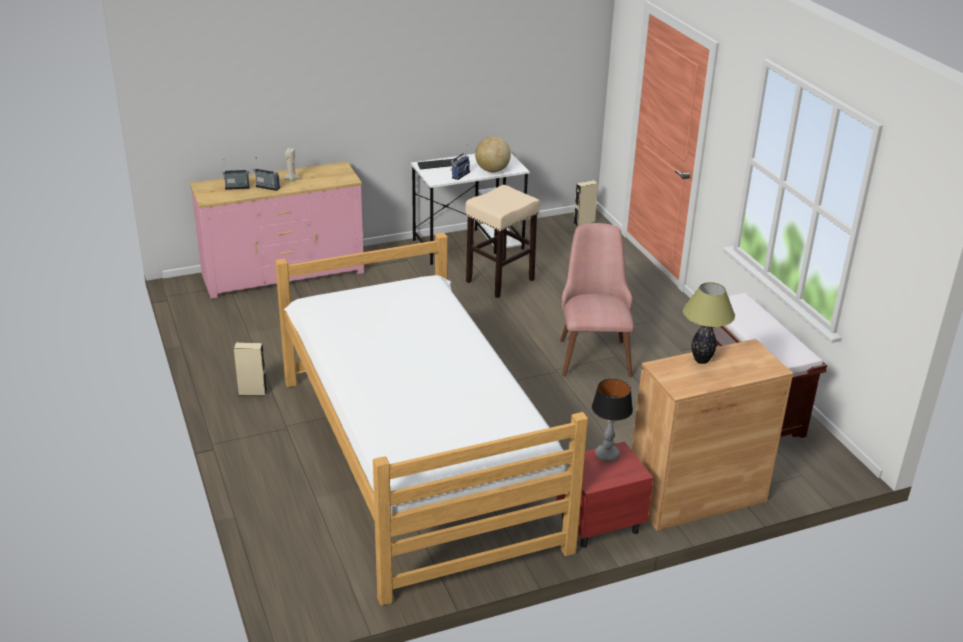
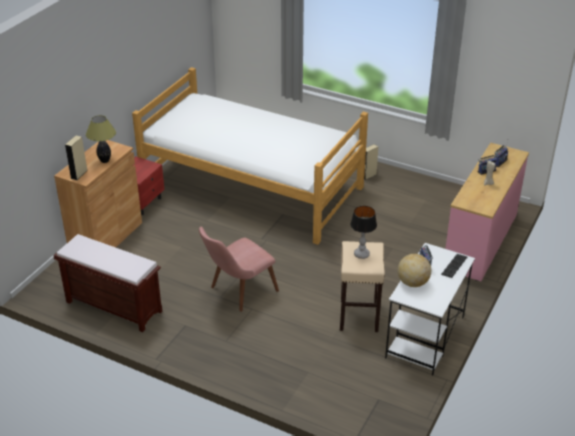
camera: 140 degrees right, 5 degrees up
pink chair [560,223,634,378] -> pink chair turned 90 degrees clockwise [199,227,279,312]
beige speaker [574,180,598,226] -> beige speaker moved to [65,135,88,180]
table lamp [592,379,633,462] -> table lamp moved to [350,206,377,259]

